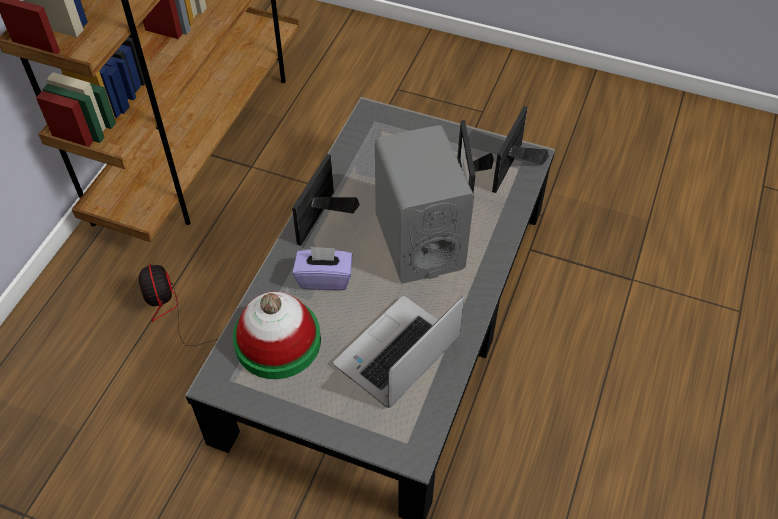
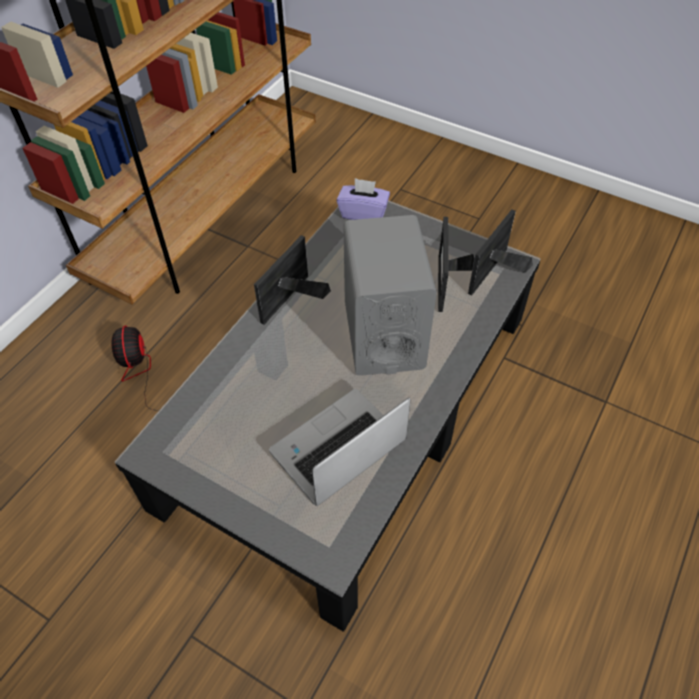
camera: 10 degrees right, 0 degrees up
hat [233,292,321,379] -> none
purple tissue box [293,246,352,290] -> purple tissue box moved to [337,178,390,220]

